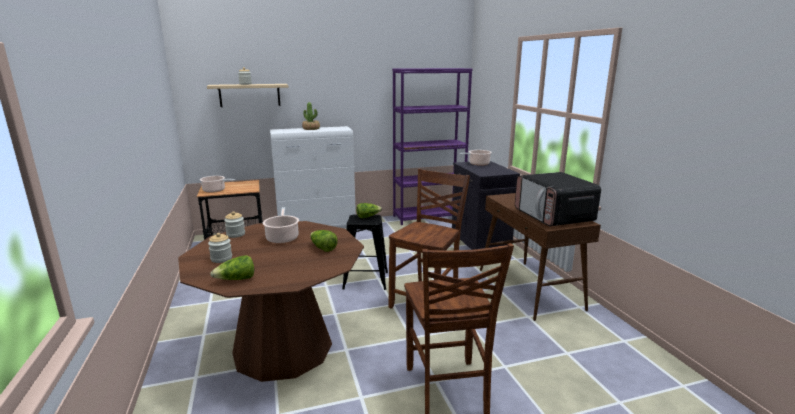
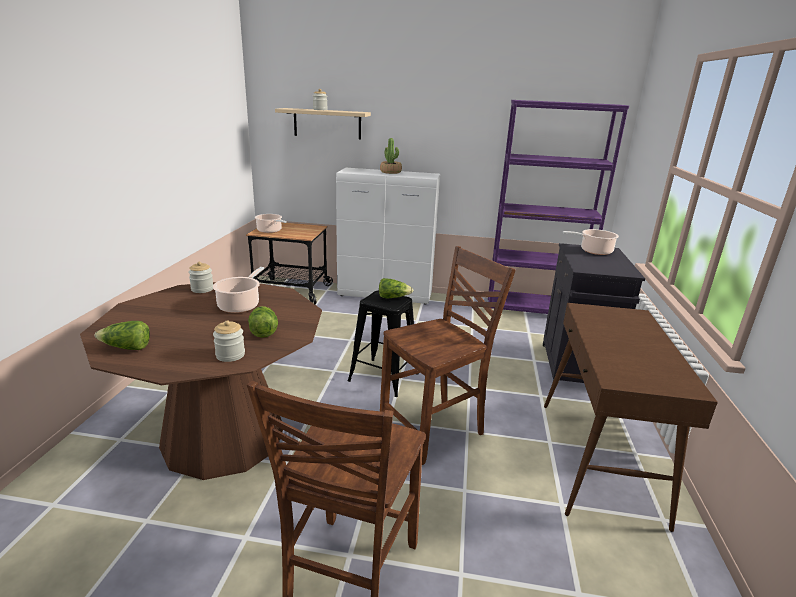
camera: 25 degrees right, 5 degrees up
jar [208,233,232,263] -> jar moved to [213,320,245,362]
microwave [515,172,601,226] -> none

